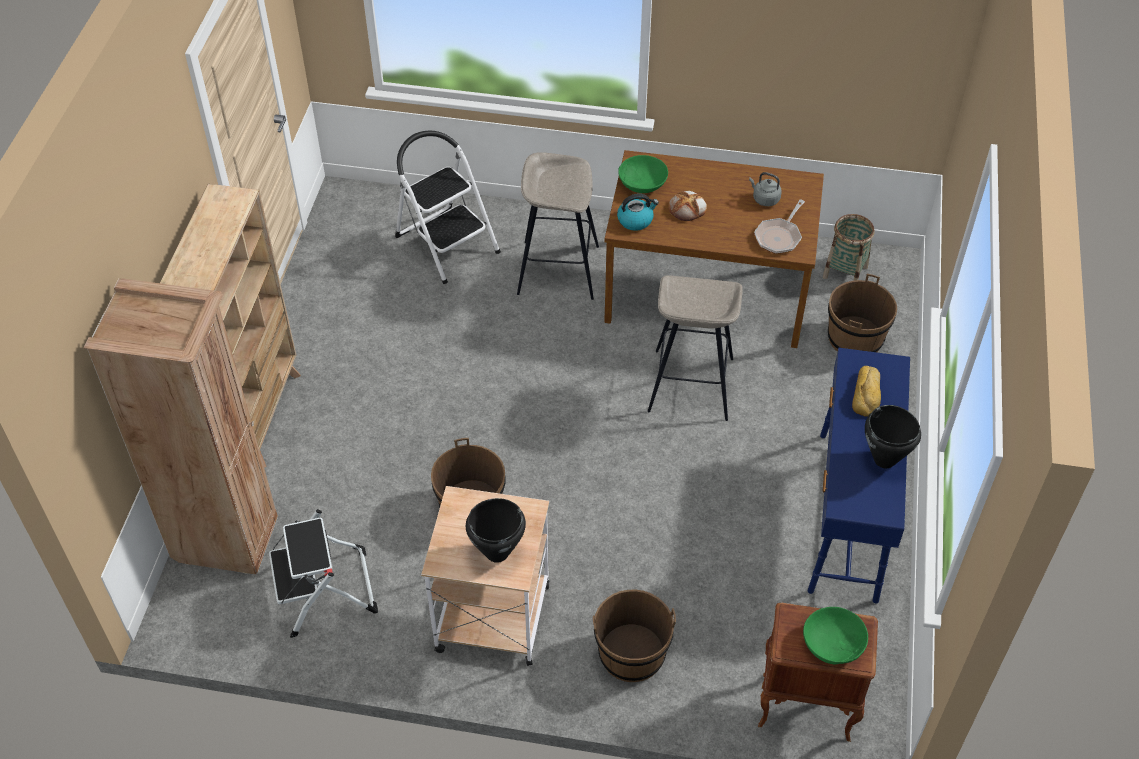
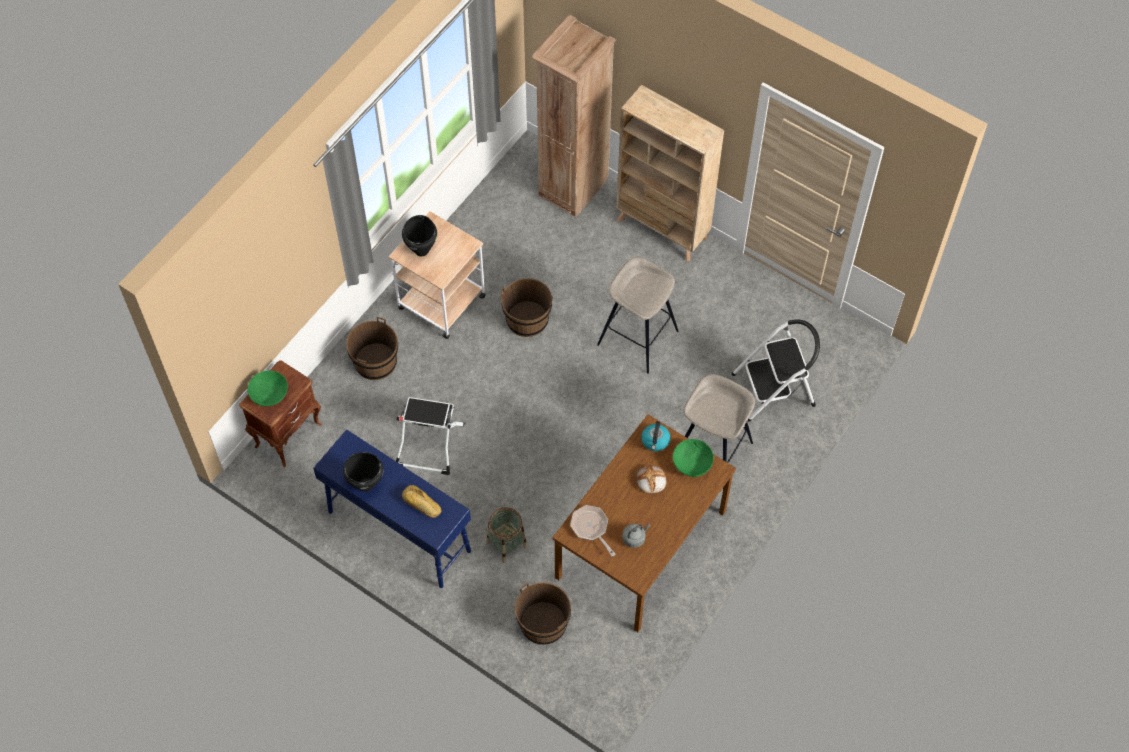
camera: 115 degrees right, 10 degrees up
step ladder [269,509,378,638] -> step ladder moved to [396,397,465,475]
grey stool [648,275,743,421] -> grey stool moved to [597,257,679,374]
basket [823,214,875,281] -> basket moved to [486,507,528,563]

